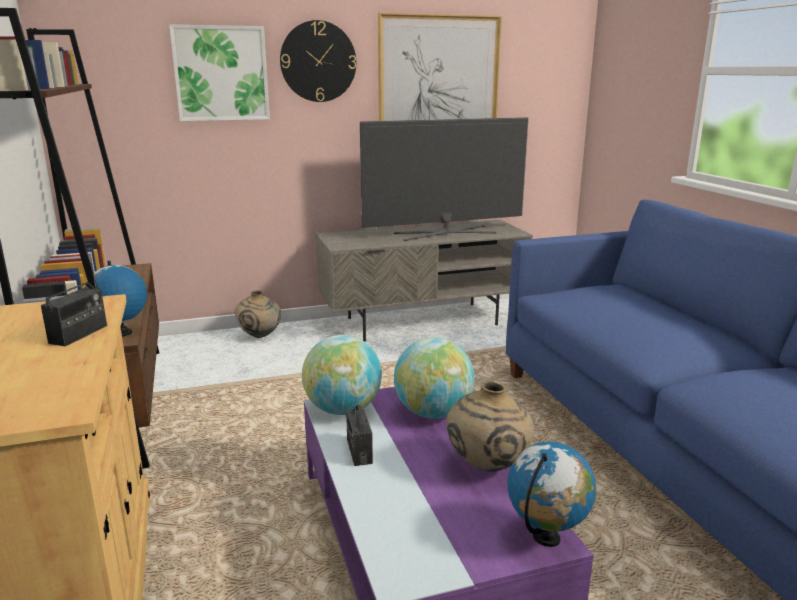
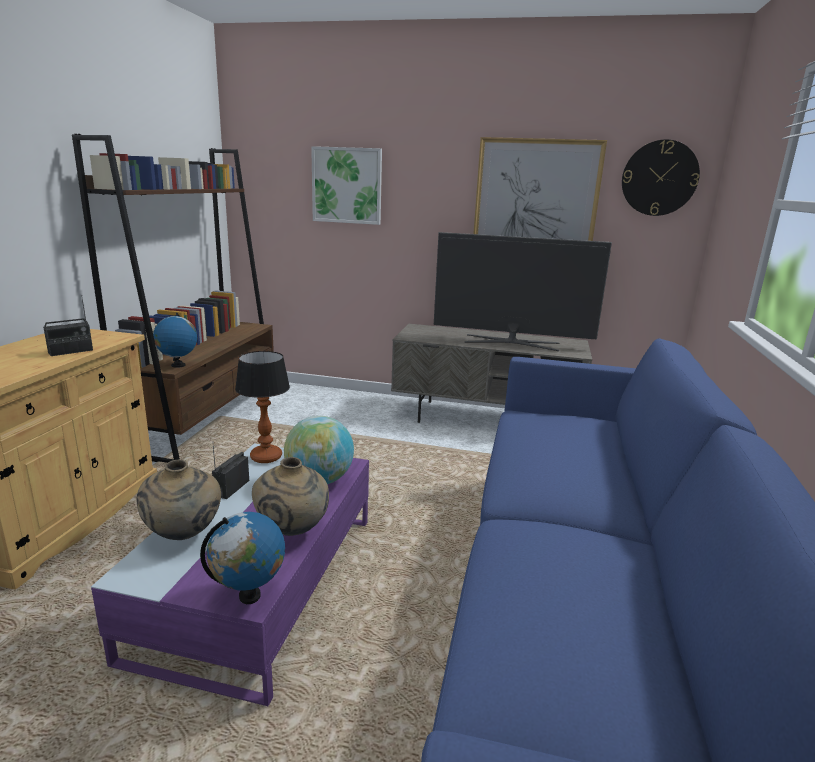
camera: 30 degrees right, 0 degrees up
beige vase [235,290,281,338] -> beige vase moved to [136,460,221,540]
wall clock [280,20,356,102] -> wall clock moved to [622,139,700,216]
globe [302,335,382,415] -> table lamp [235,351,290,463]

